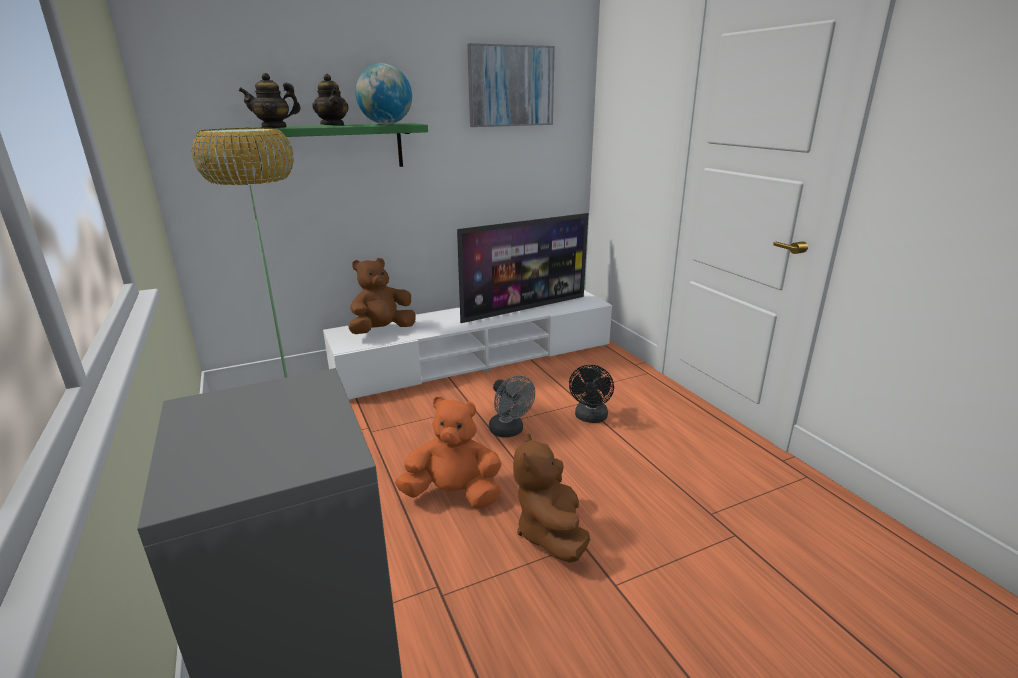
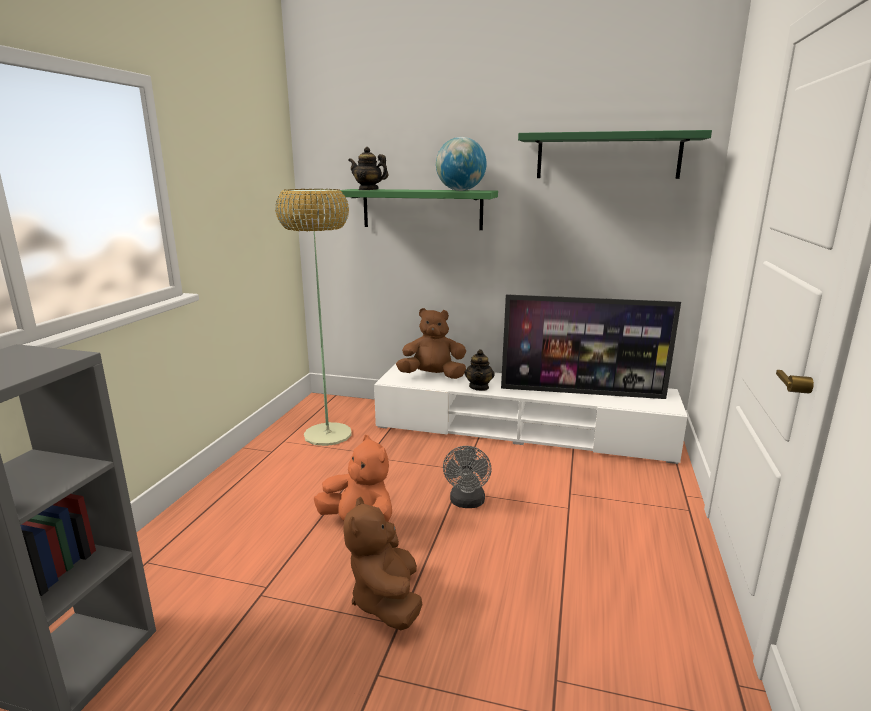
camera: 40 degrees right, 5 degrees down
teapot [312,74,349,126] -> teapot moved to [464,349,495,391]
picture [467,43,555,127] -> green shelf [518,130,712,179]
brown plush toy [513,433,590,563] -> brown plush toy turned 45 degrees counterclockwise [343,496,422,630]
black fan [569,365,614,423] -> none

